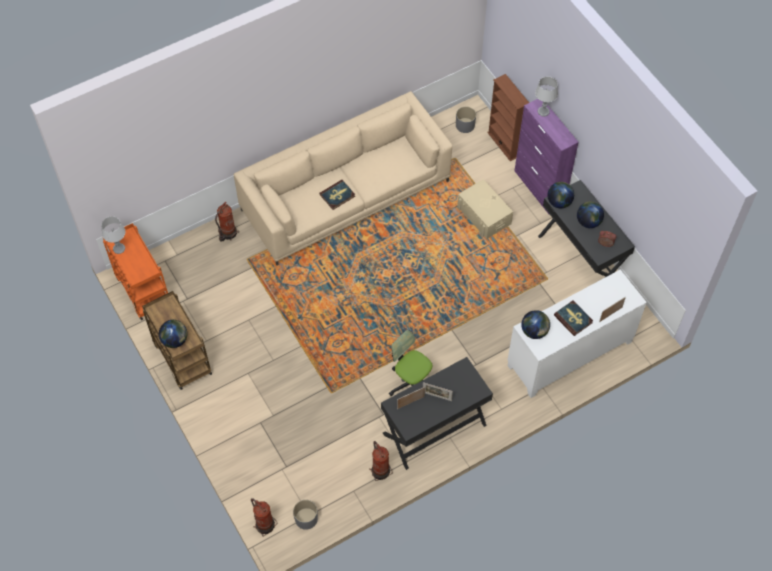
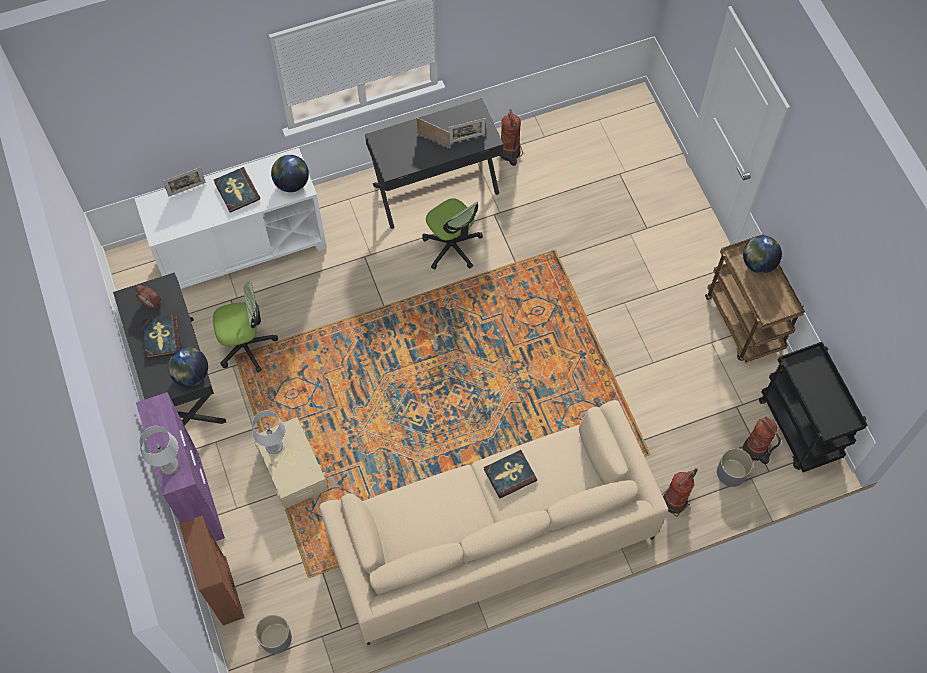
camera: 170 degrees left, 5 degrees up
grey table lamp [101,216,125,254] -> grey table lamp moved to [252,410,285,454]
orange cart [103,223,168,320] -> black cart [759,342,867,472]
fire extinguisher [251,498,277,537] -> fire extinguisher moved to [739,417,781,464]
grey planter [293,500,318,530] -> grey planter moved to [717,448,753,487]
globe [577,201,604,228] -> book [142,314,181,359]
none -> office chair [213,281,278,372]

